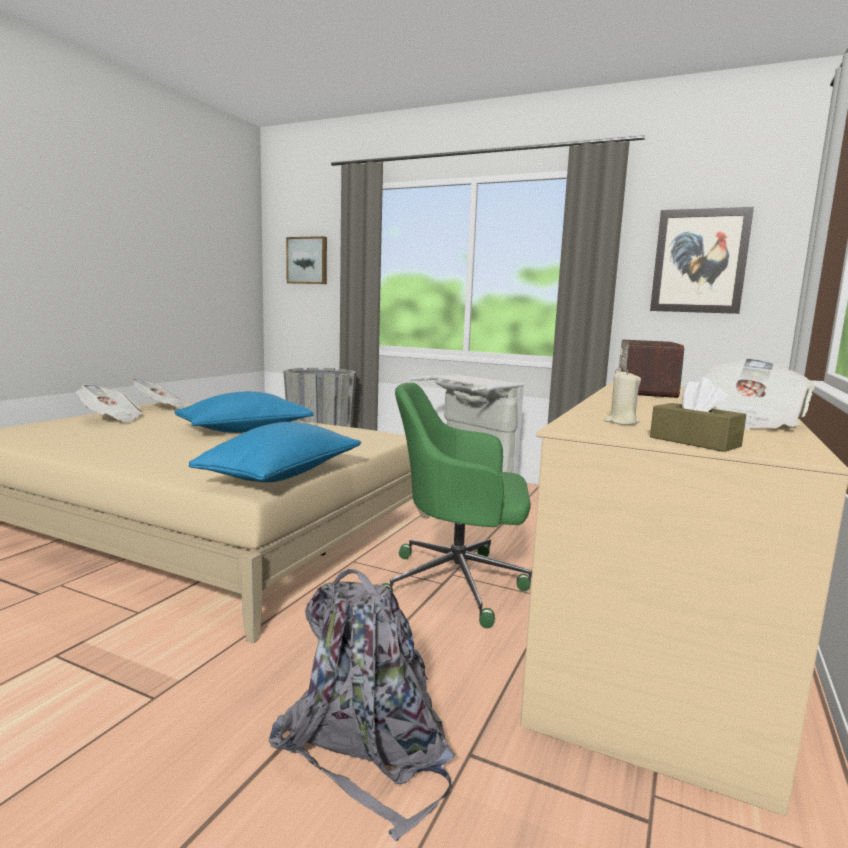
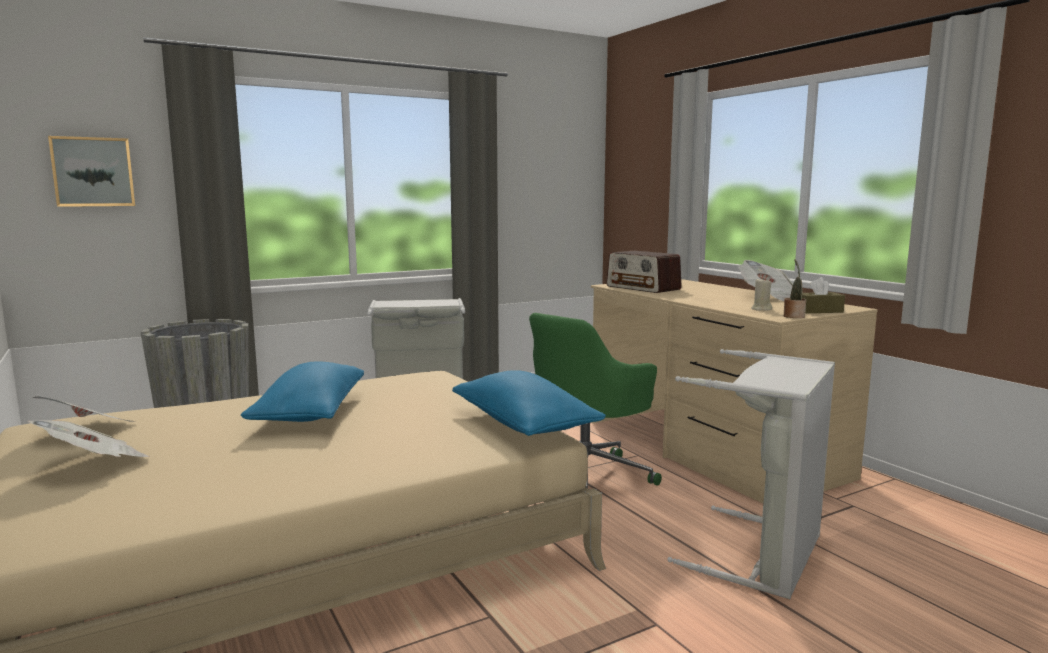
camera: 55 degrees left, 0 degrees up
grey backpack [269,569,455,841] -> grey laundry basket [667,349,835,599]
picture [650,207,754,314] -> none
none -> potted plant [784,259,806,318]

